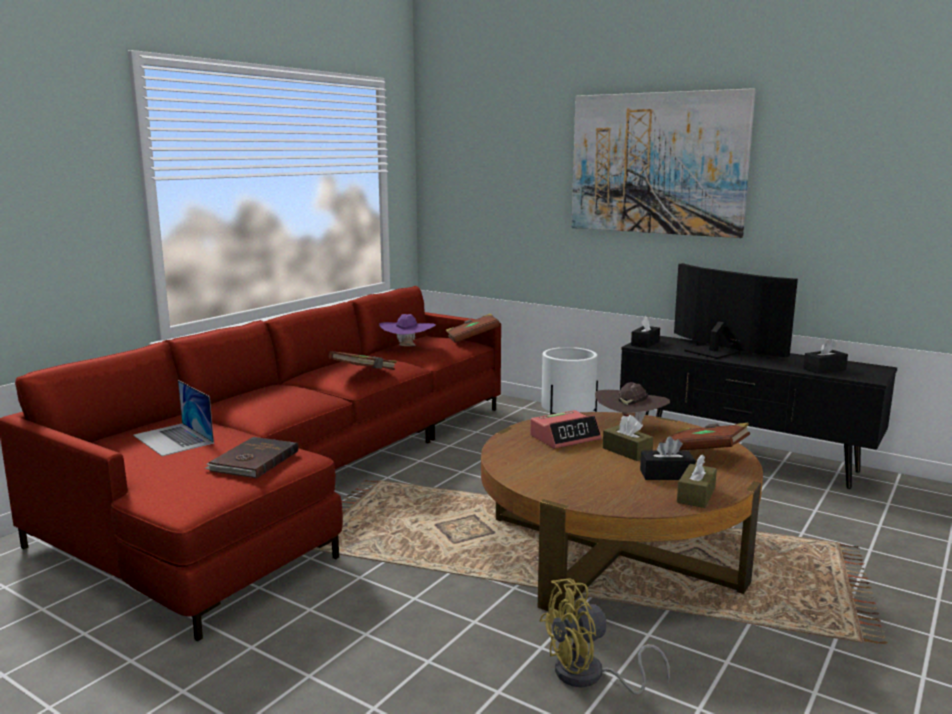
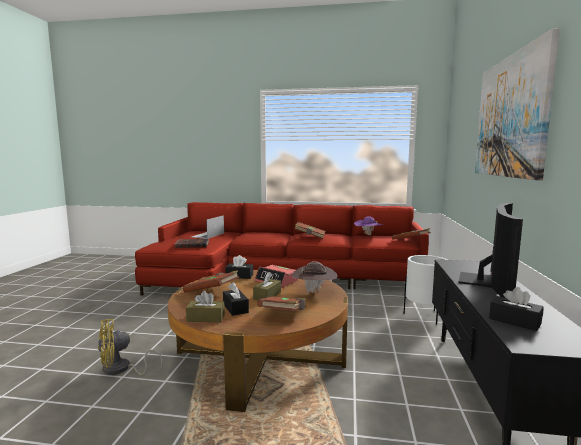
camera: 65 degrees right, 5 degrees down
yellow fan [539,578,670,694] -> yellow fan turned 75 degrees counterclockwise [98,319,163,375]
black tissue box [631,316,660,348] -> black tissue box moved to [225,255,253,279]
none -> brown book [183,270,239,292]

